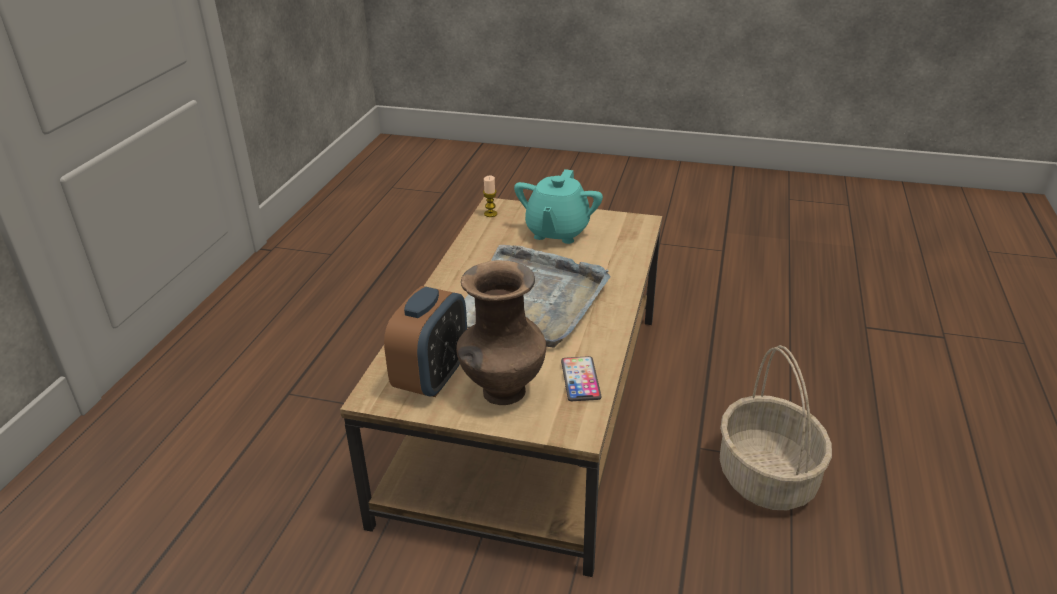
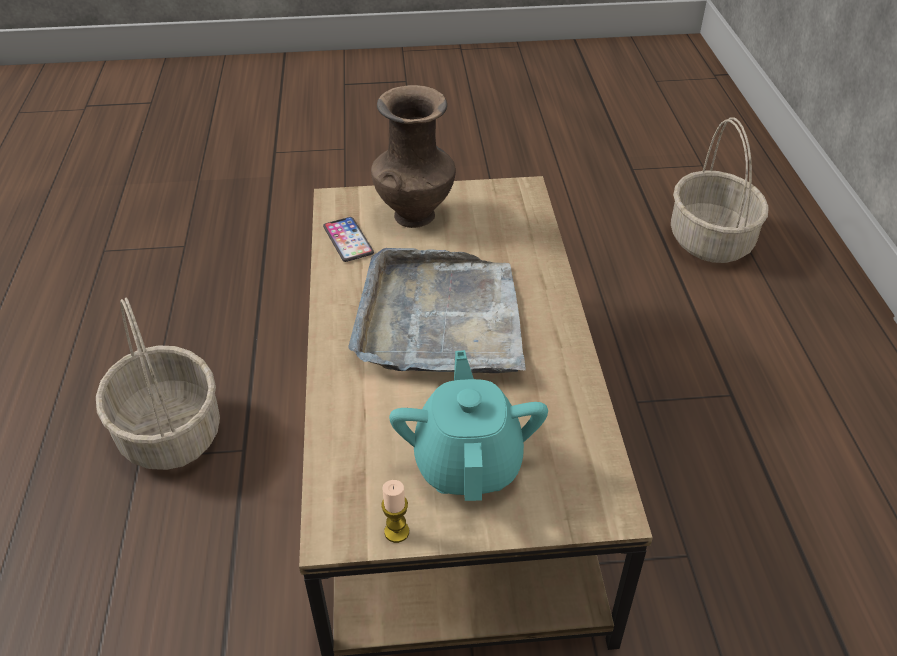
camera: 160 degrees right, 10 degrees up
alarm clock [384,286,467,397] -> none
candle [483,175,497,217] -> candle moved to [381,480,409,543]
none -> basket [671,117,769,263]

